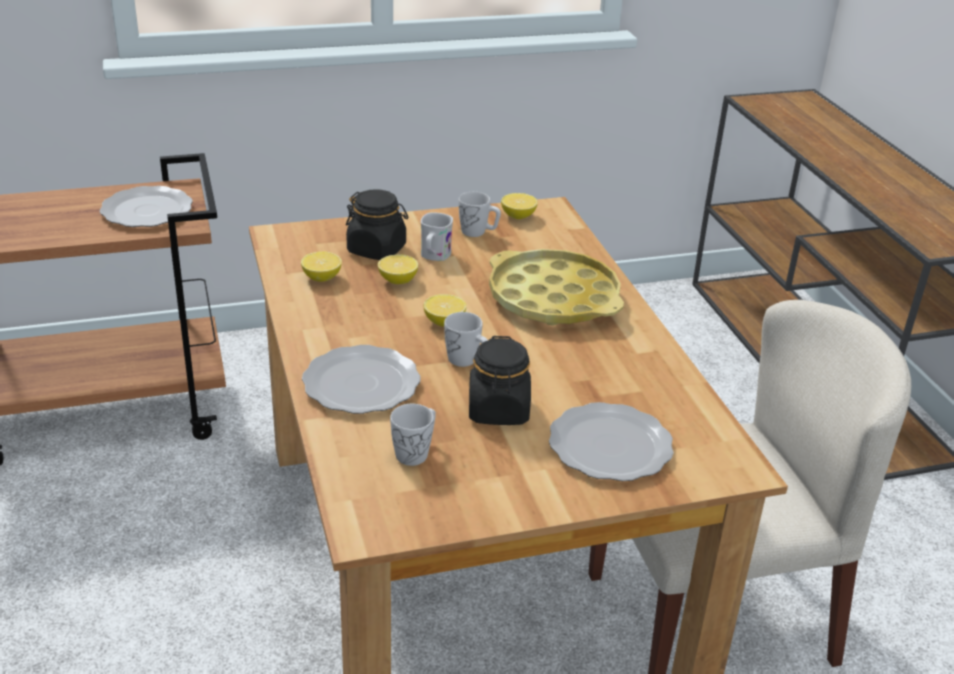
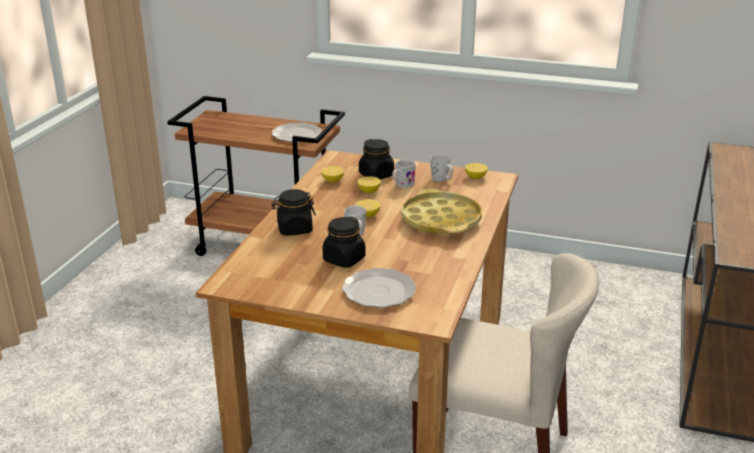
camera: 35 degrees right, 5 degrees down
plate [302,345,421,414] -> black jar [272,189,316,235]
white mug [390,404,436,466] -> none

